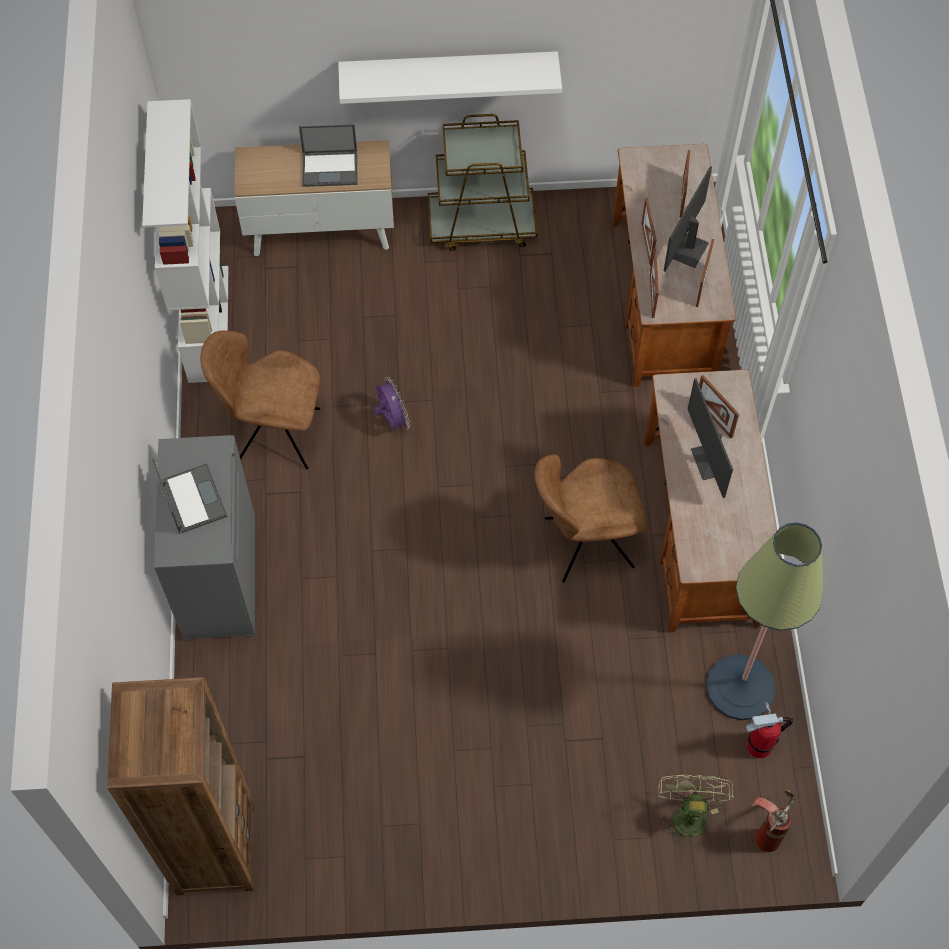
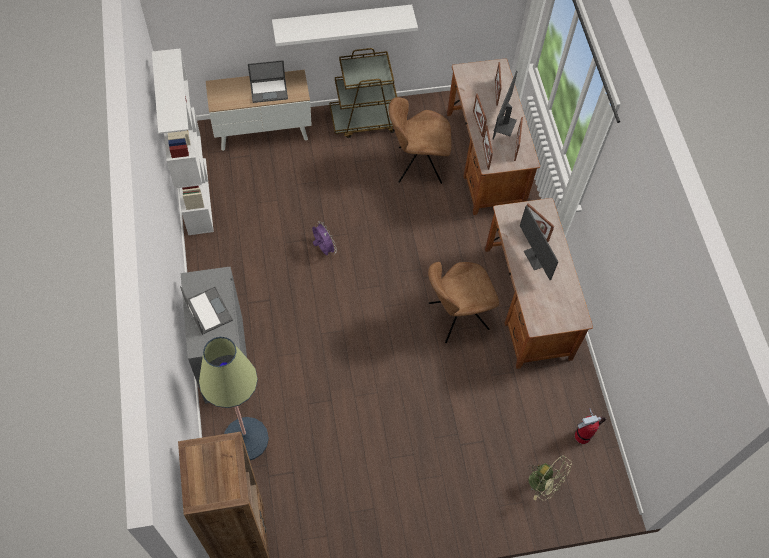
camera: 10 degrees left, 0 degrees up
brown chair [200,330,320,469] -> brown chair moved to [388,97,451,184]
green fan [657,775,734,847] -> green fan turned 135 degrees clockwise [529,456,572,501]
floor lamp [706,522,823,720] -> floor lamp moved to [199,337,269,460]
fire extinguisher [752,790,795,852] -> none

